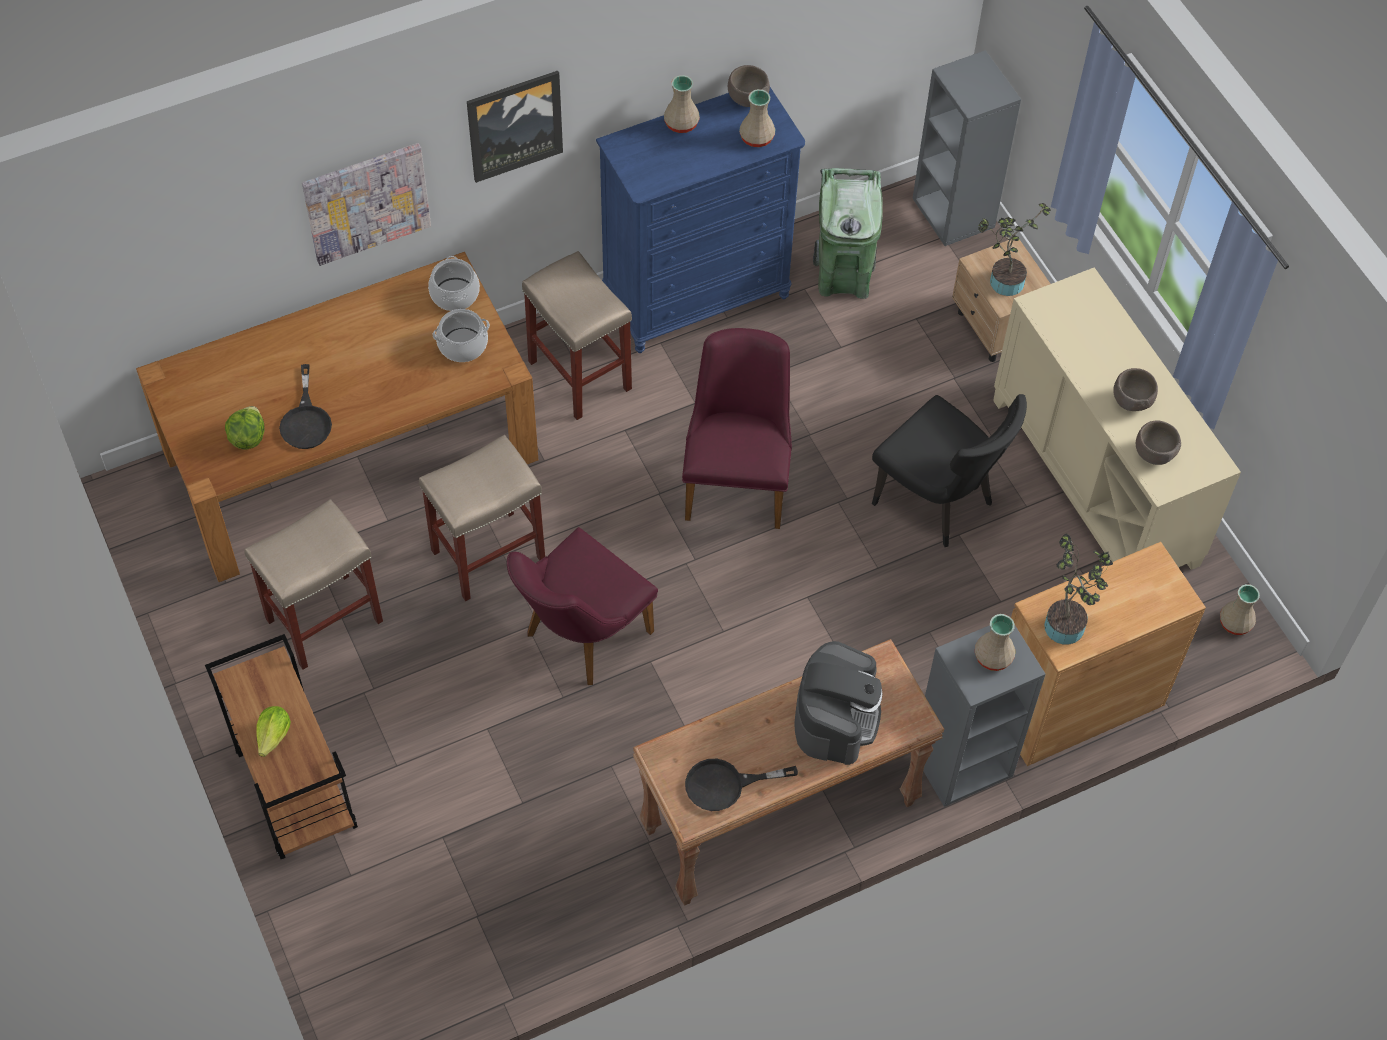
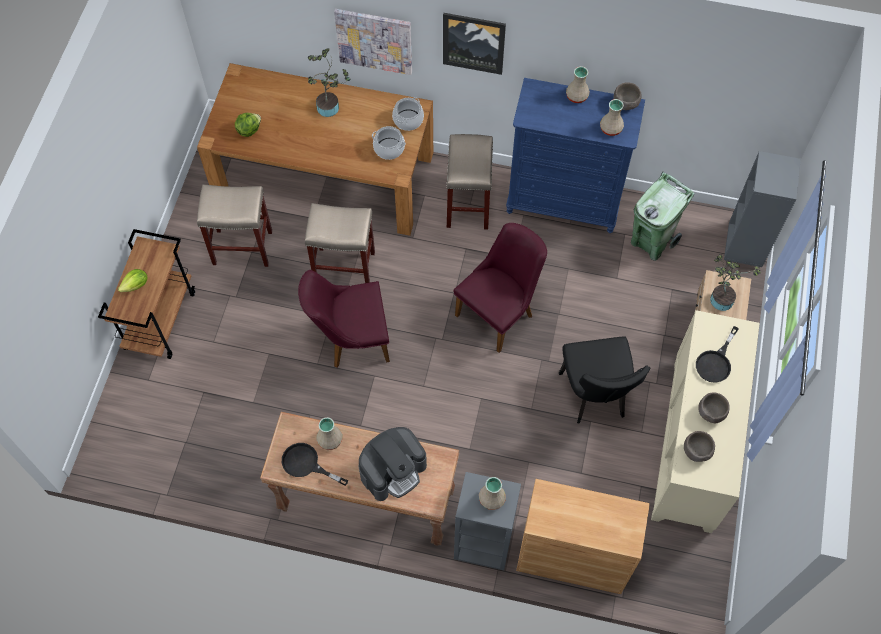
camera: 40 degrees right, 5 degrees up
black frying pan [279,364,332,449] -> black frying pan moved to [696,326,739,383]
potted plant [1044,533,1113,644] -> potted plant moved to [308,48,350,117]
beige vase [1220,584,1260,635] -> beige vase moved to [317,417,342,450]

